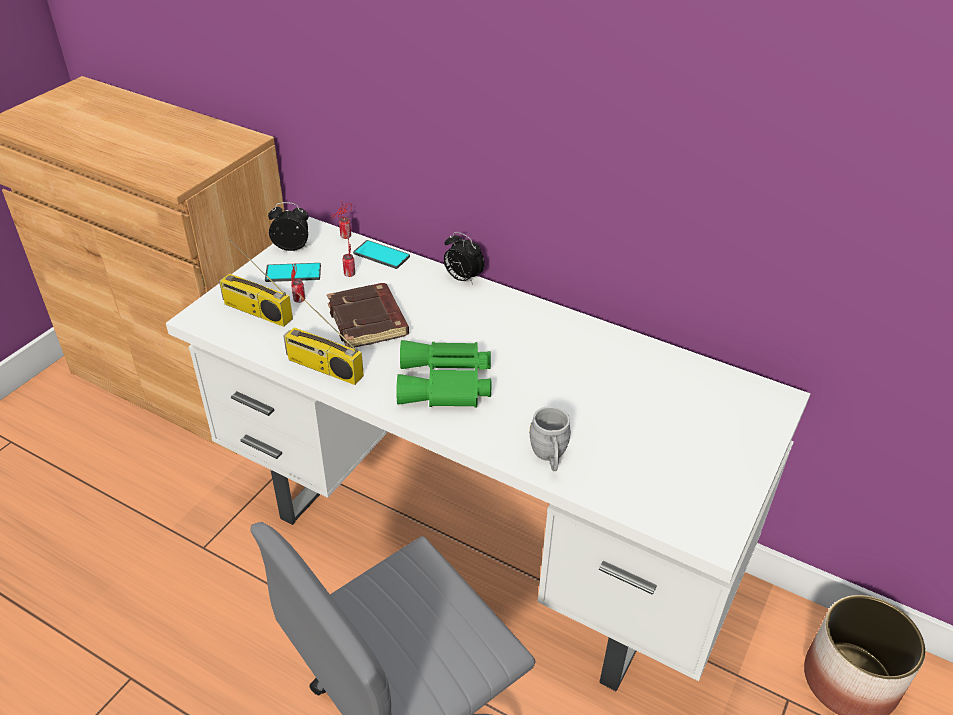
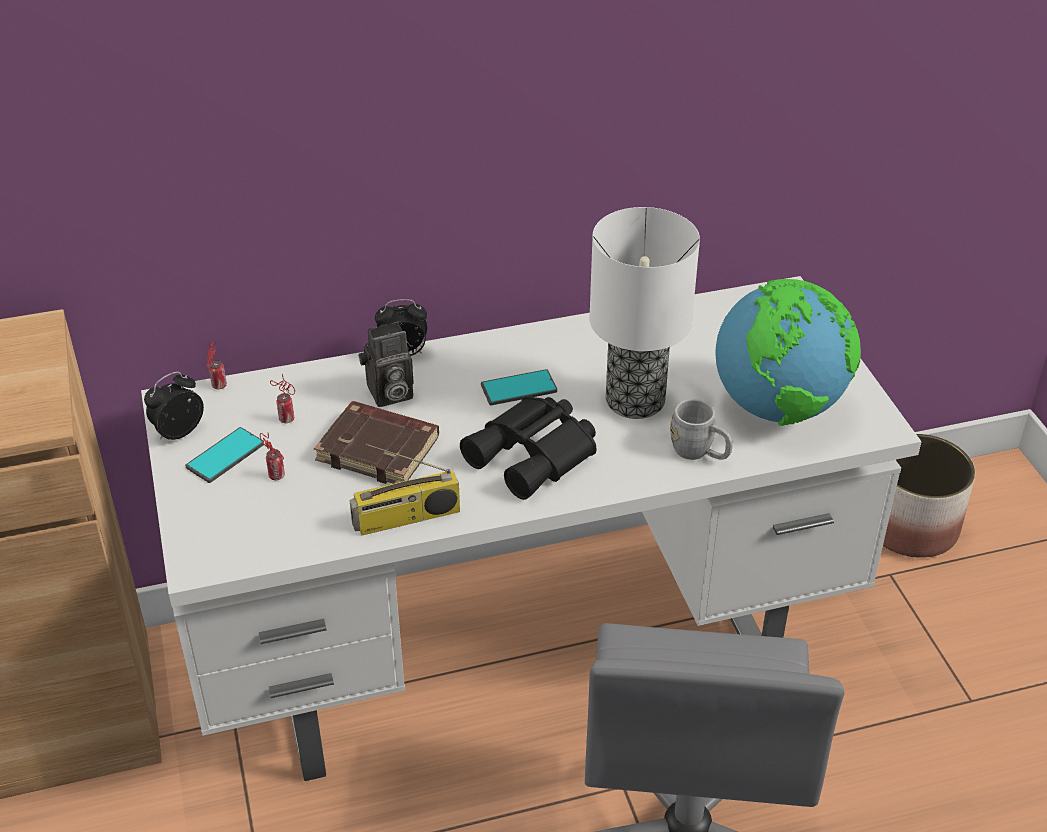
camera: 45 degrees left, 0 degrees up
radio [219,239,293,327] -> none
phone [353,240,410,269] -> phone moved to [481,369,557,405]
green binoculars [397,340,491,407] -> black binoculars [460,397,596,500]
none -> camera [358,322,414,407]
none -> table lamp [590,207,700,419]
none -> globe [715,279,861,426]

